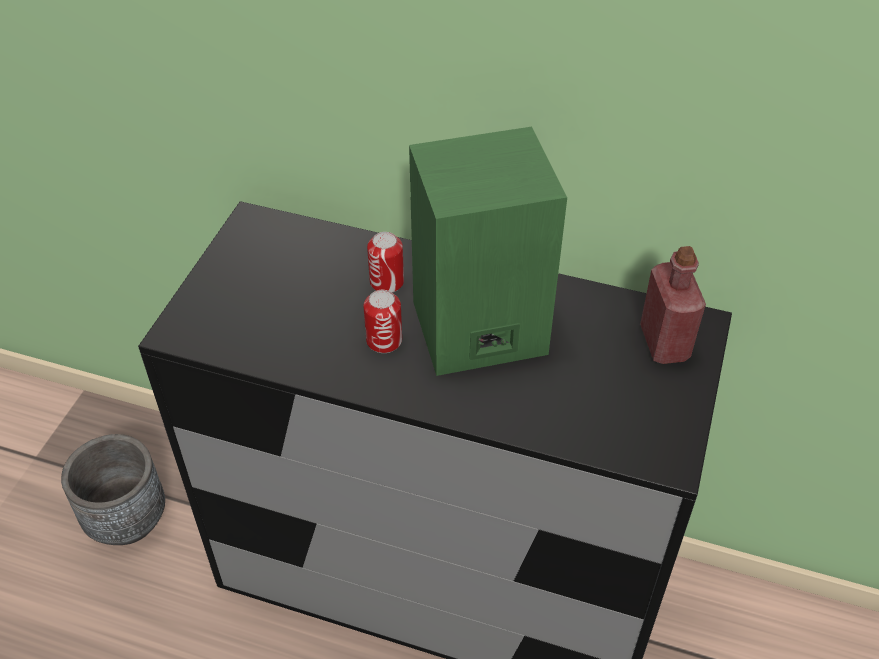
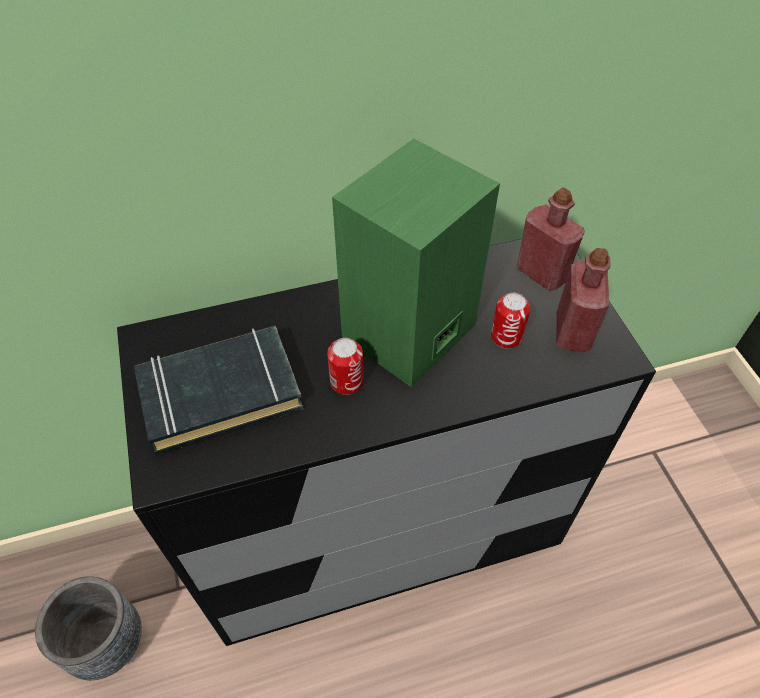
camera: 35 degrees left, 5 degrees up
can [367,232,404,293] -> can moved to [491,293,531,349]
none -> black book [134,326,303,455]
none -> red bottle [556,248,611,352]

